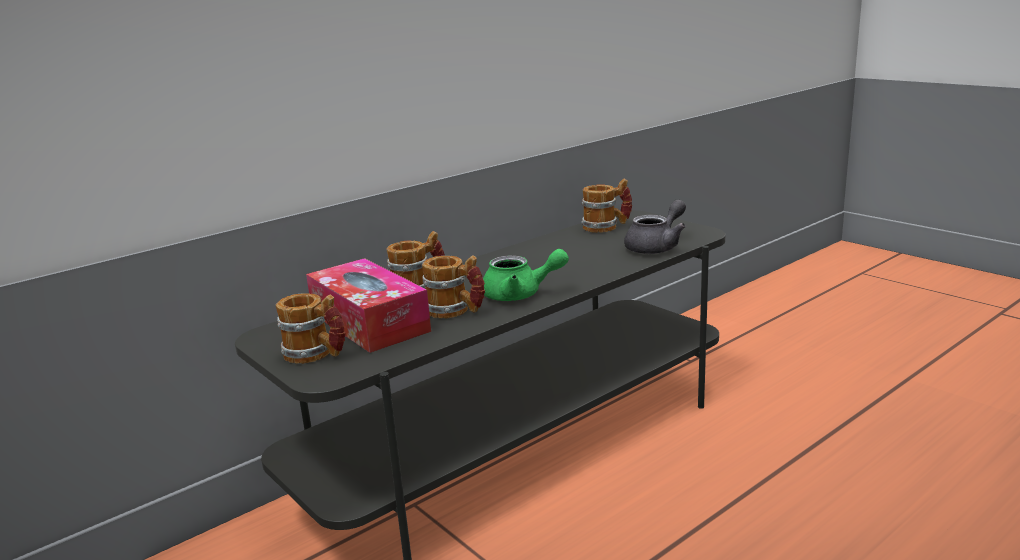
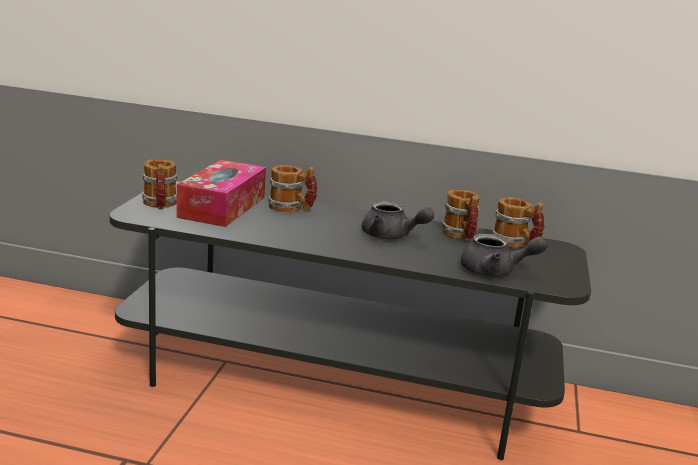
camera: 50 degrees right, 0 degrees up
mug [422,255,485,319] -> mug moved to [441,189,480,241]
green teapot [483,249,569,301] -> none
none -> grey teapot [362,201,434,239]

